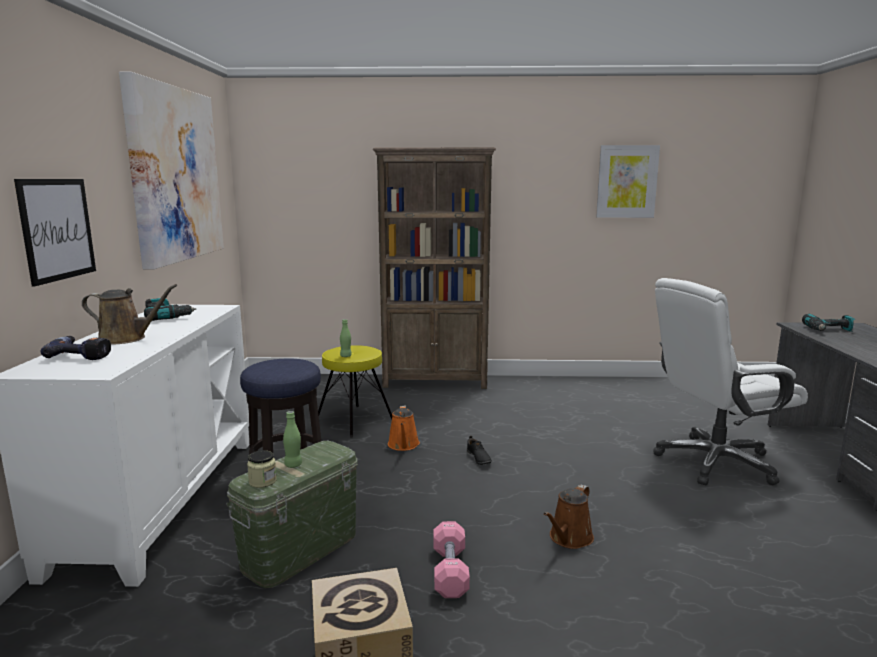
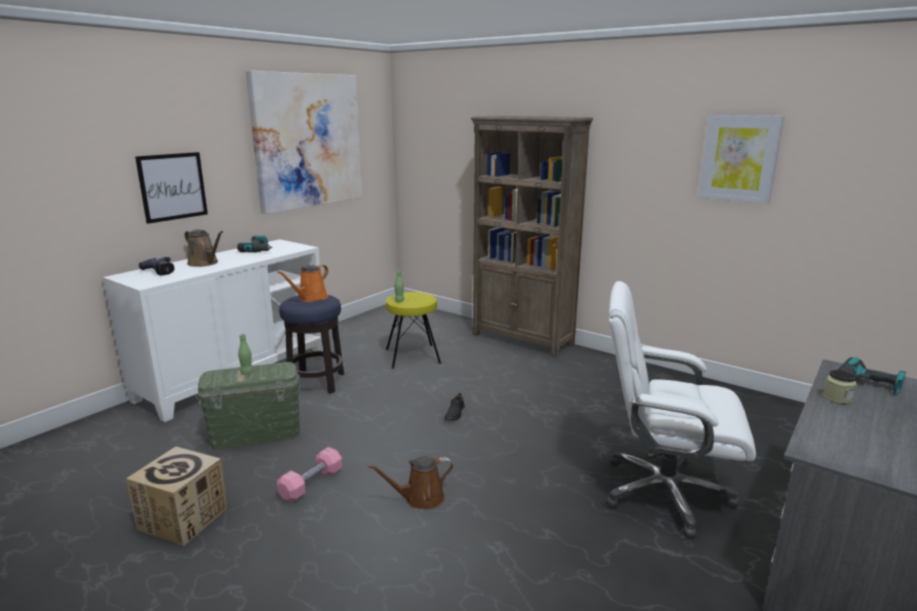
camera: 35 degrees right, 5 degrees up
jar [247,450,277,488] -> jar moved to [823,370,857,404]
orange watering can [388,405,420,451] -> orange watering can moved to [277,265,328,302]

